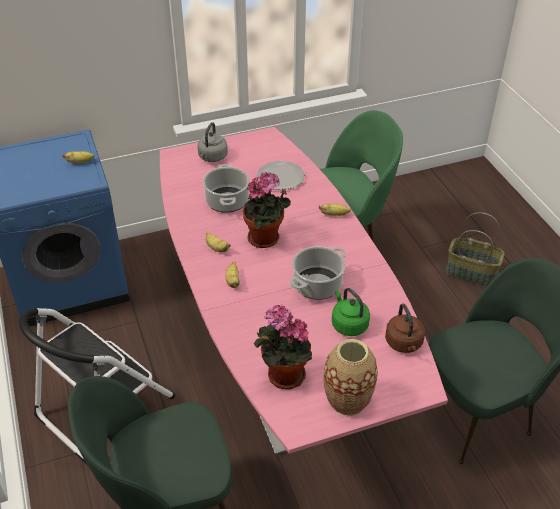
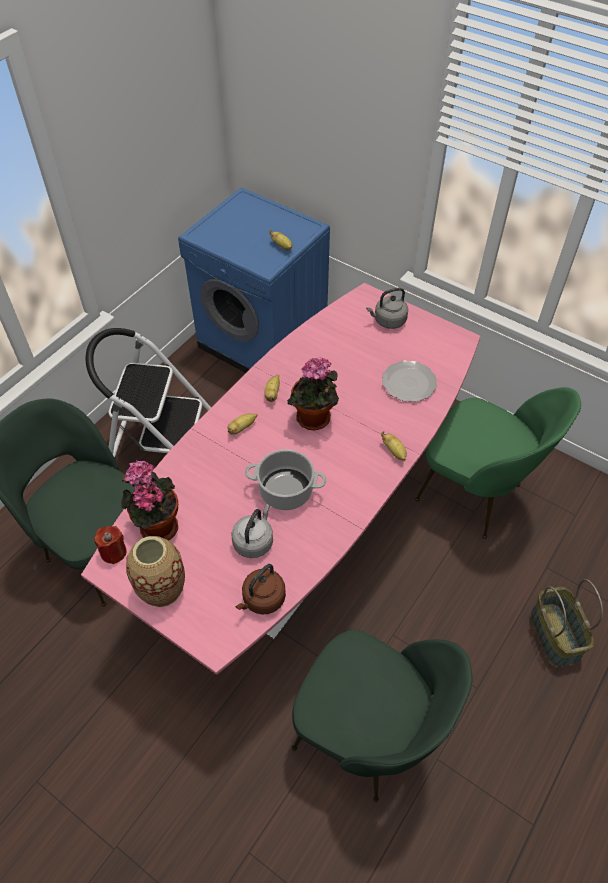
camera: 55 degrees right, 10 degrees up
cooking pot [203,164,250,213] -> none
green kettle [332,288,370,336] -> grey kettle [232,504,273,558]
none -> red candle [94,526,126,564]

